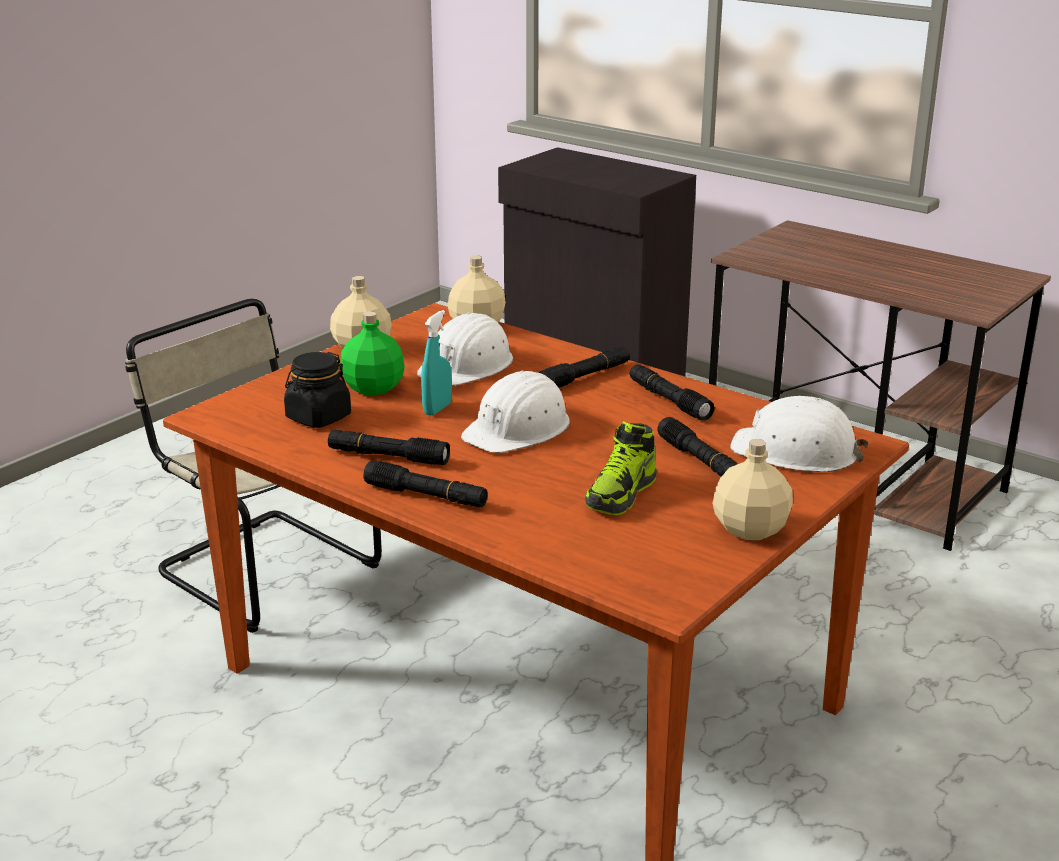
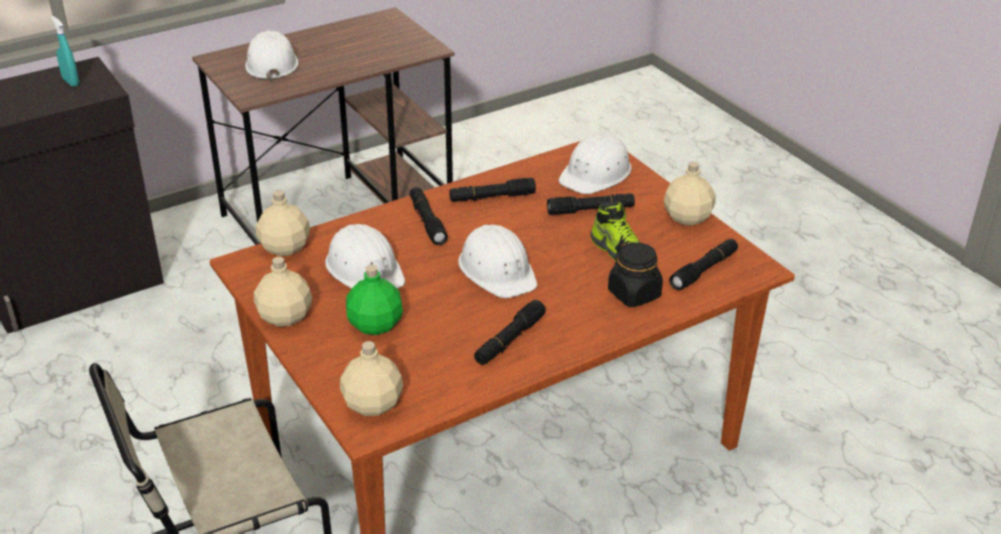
camera: 70 degrees left, 10 degrees up
black jar [284,352,351,428] -> black jar moved to [608,241,663,307]
black flashlight [363,460,488,507] -> black flashlight moved to [669,239,738,290]
turquoise spray bottle [421,310,452,416] -> turquoise spray bottle moved to [51,16,79,87]
none -> white hard hat [245,30,298,82]
none -> beige bottle [340,341,403,416]

